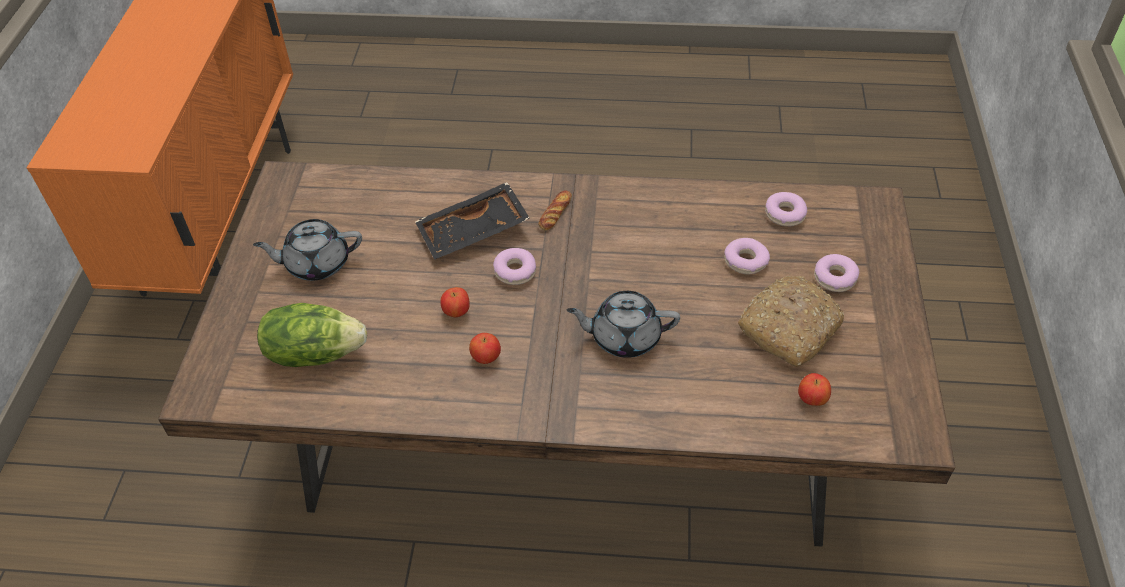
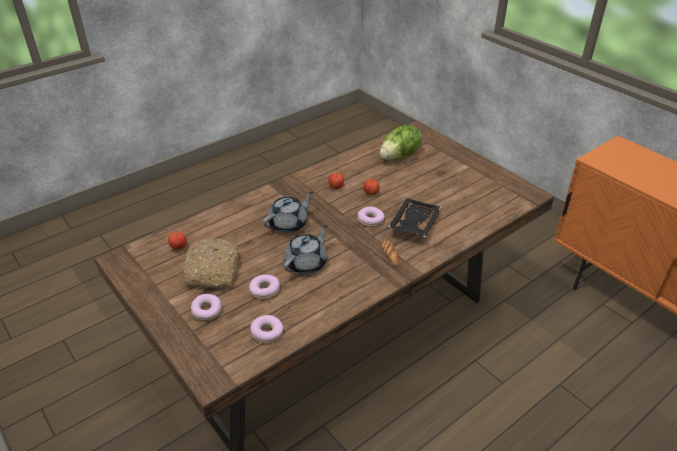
camera: 135 degrees right, 10 degrees down
grey teapot [253,219,362,281] -> grey teapot moved to [284,225,327,274]

